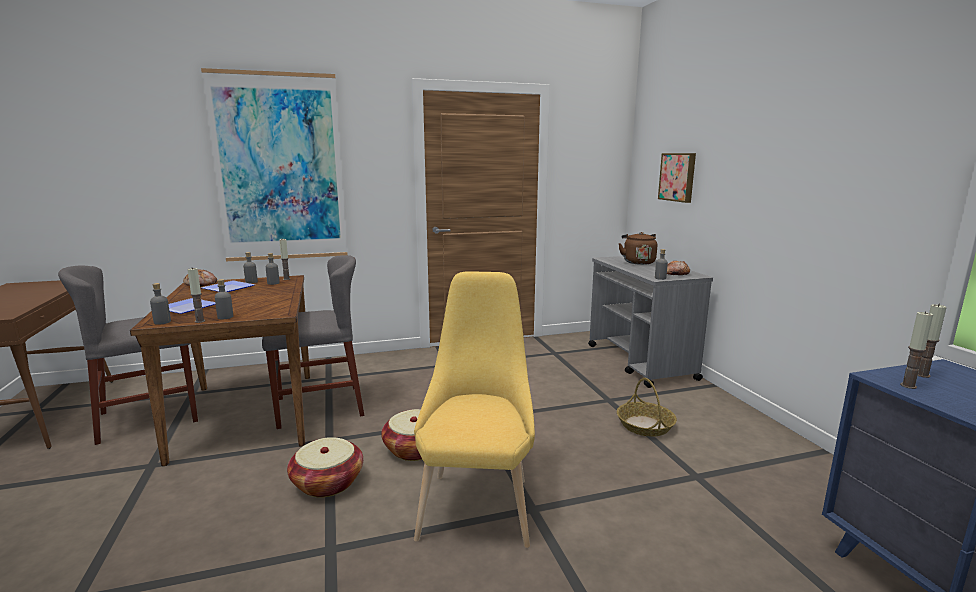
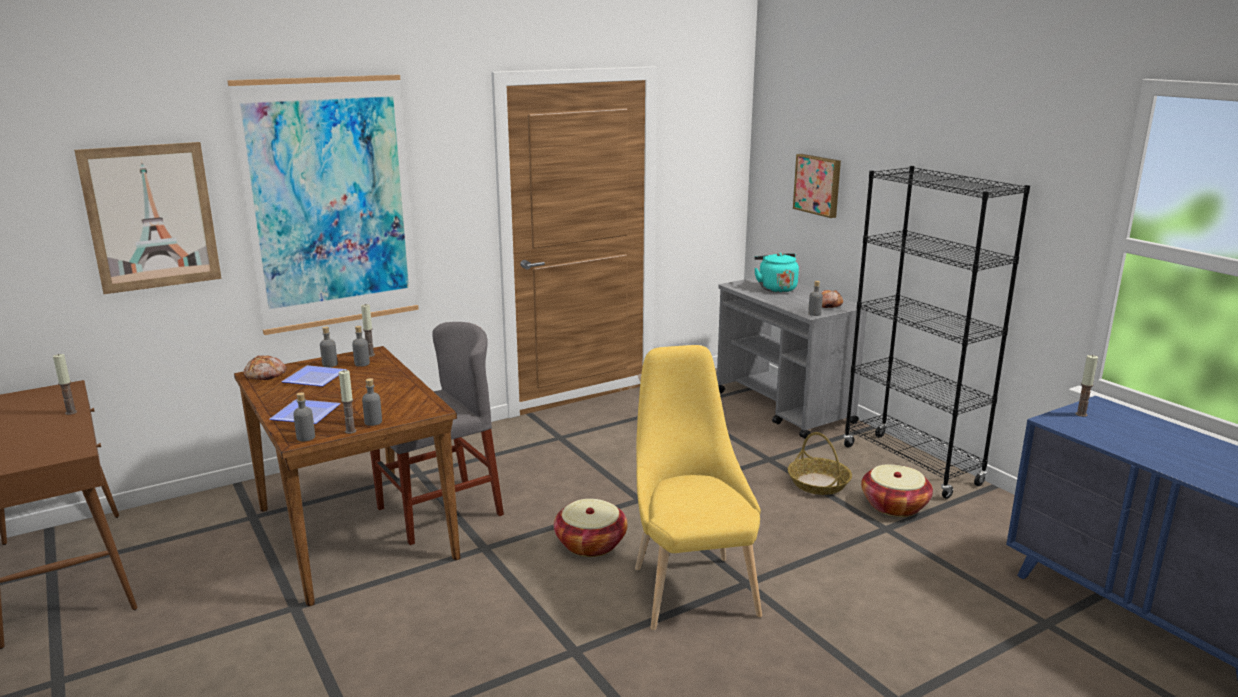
camera: 15 degrees left, 5 degrees up
grey chair [58,266,198,445] -> none
basket [287,437,363,498] -> basket moved to [861,464,933,517]
brown kettle [618,232,657,265] -> turquoise kettle [754,253,799,293]
candle [900,311,933,389] -> candle moved to [53,354,77,415]
none -> picture [74,142,222,294]
none -> black bookcase [843,166,1030,499]

